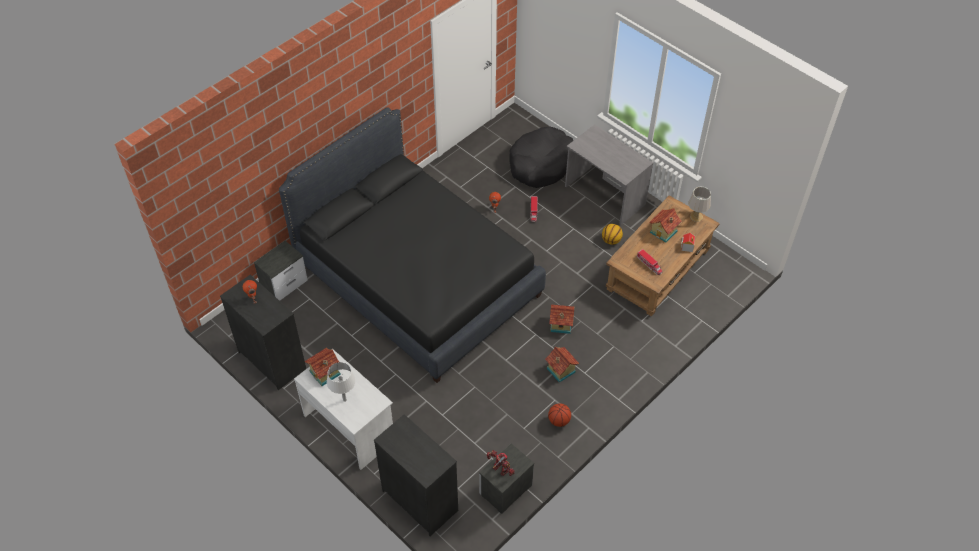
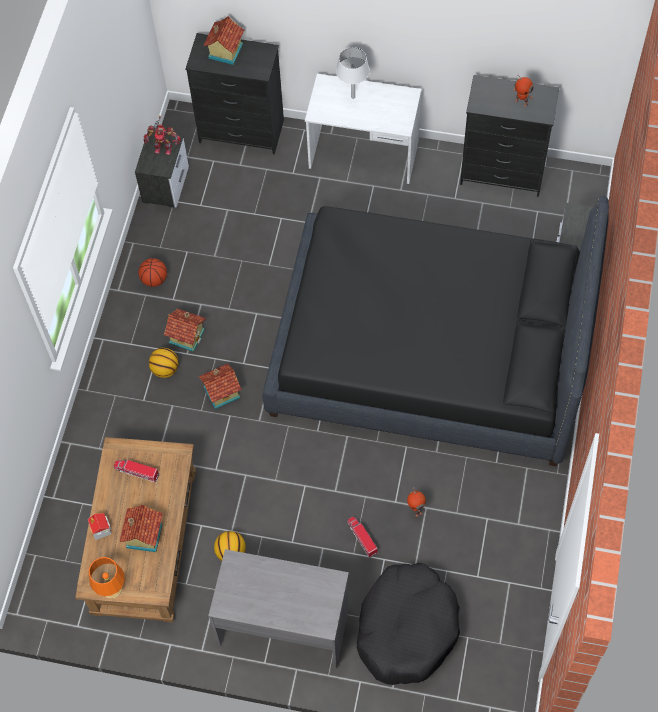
camera: 150 degrees right, 10 degrees up
toy house [305,348,341,386] -> toy house moved to [203,16,244,65]
grey table lamp [688,187,711,222] -> orange table lamp [89,557,125,599]
none -> basketball [149,348,179,378]

